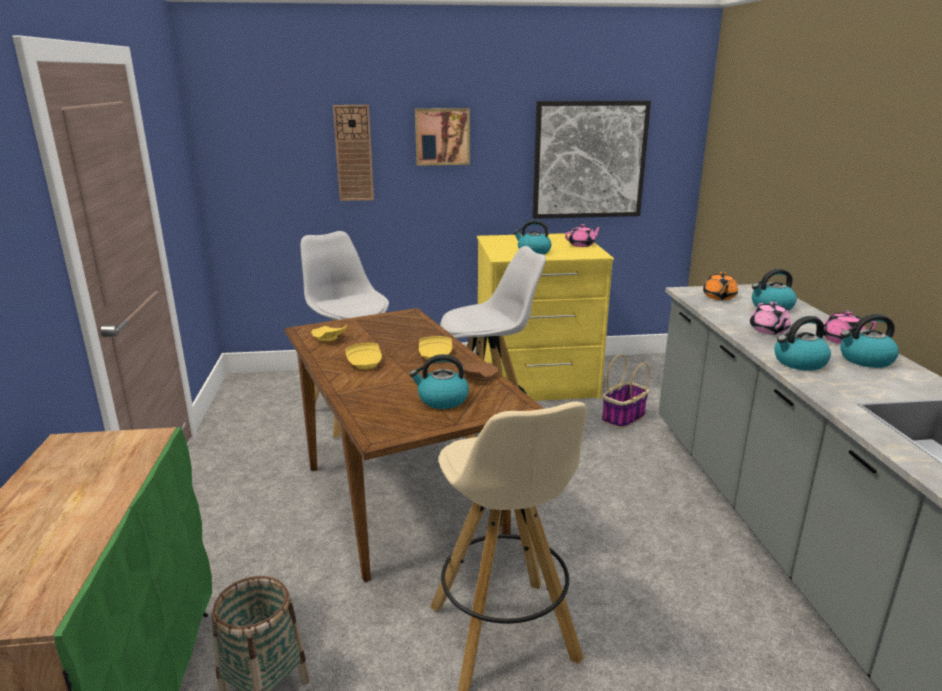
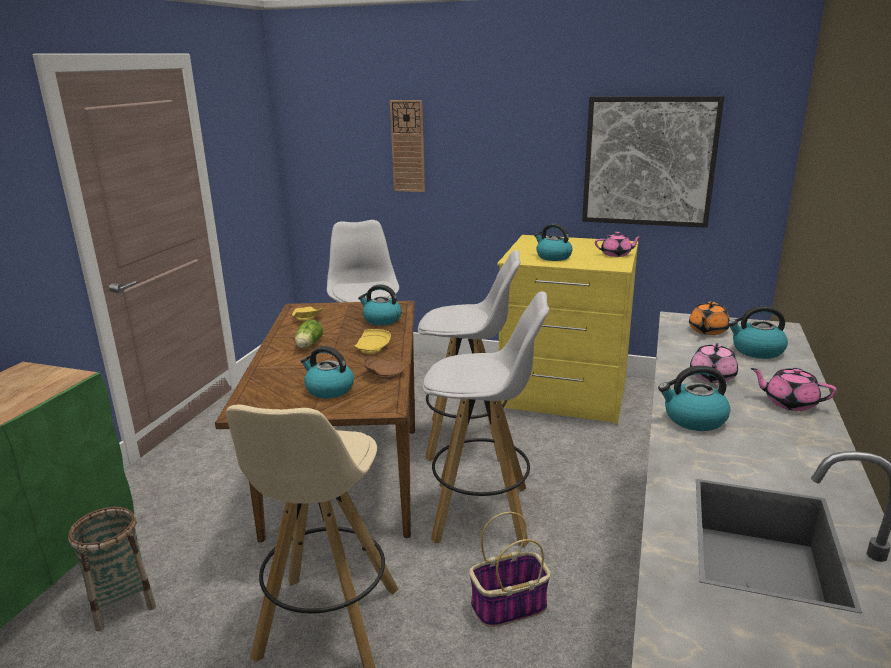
camera: 25 degrees right, 0 degrees up
yellow plate [346,343,382,370] -> lettuce [295,320,323,348]
picture [415,108,470,165] -> none
basket [602,354,650,428] -> basket moved to [469,512,551,627]
kettle [840,314,899,368] -> kettle moved to [358,284,401,325]
none -> white stool [422,291,549,547]

